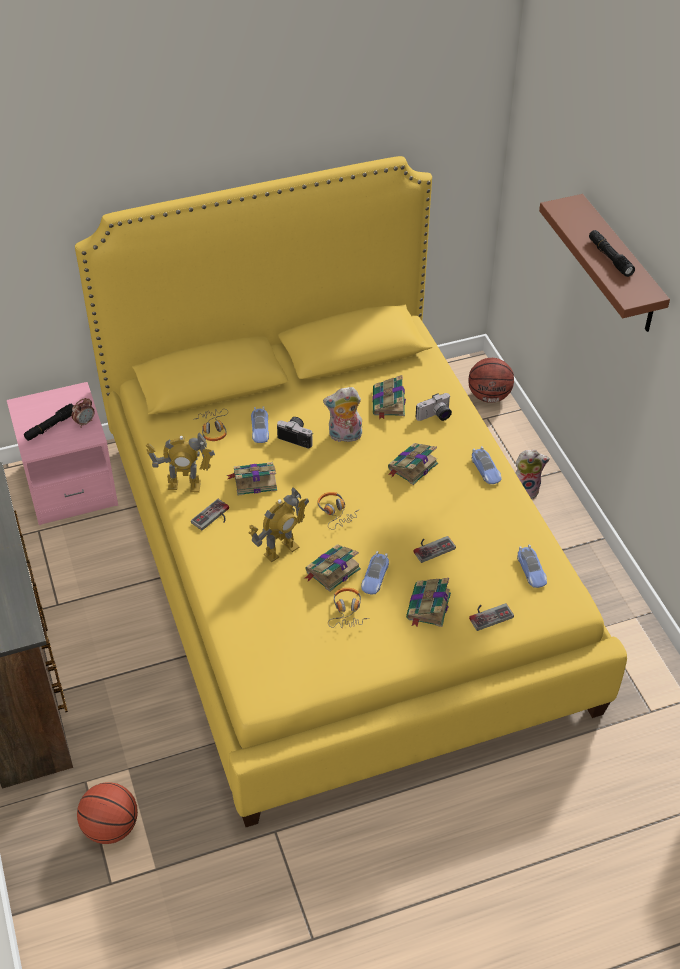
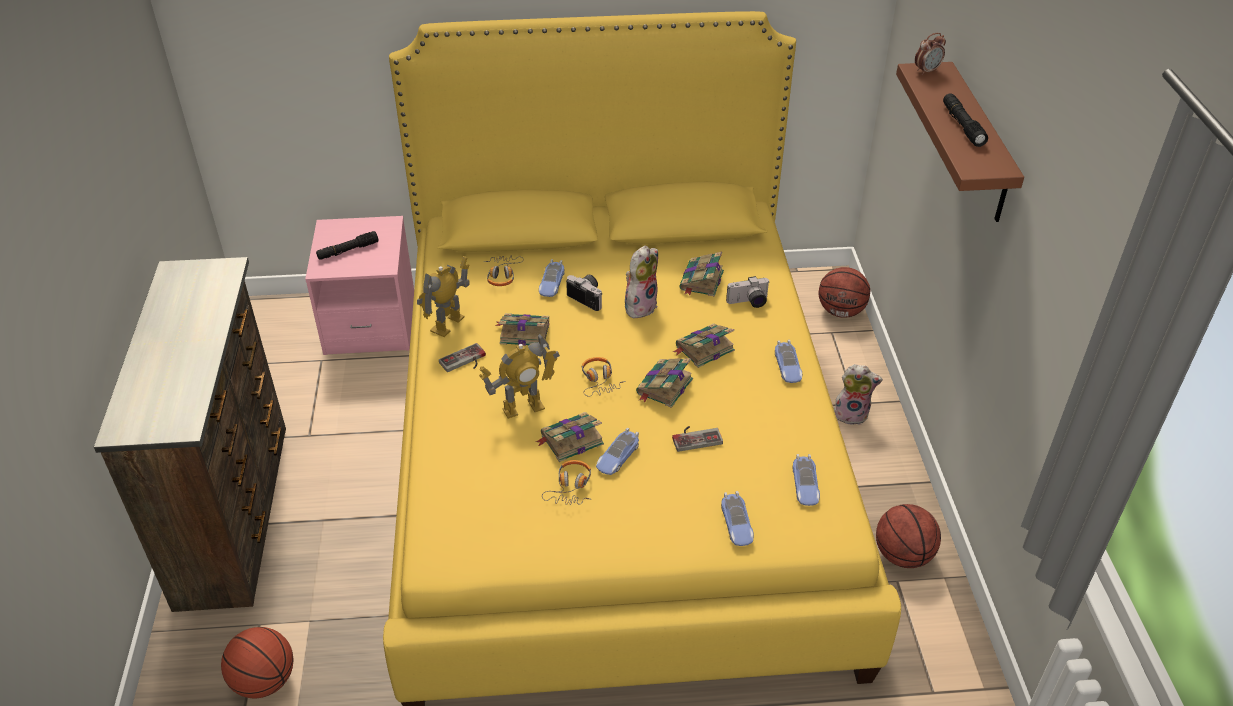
camera: 15 degrees right, 5 degrees down
alarm clock [72,398,95,428] -> alarm clock moved to [915,33,946,75]
toy robot [146,432,215,492] -> toy robot turned 105 degrees clockwise [417,256,470,337]
plush toy [323,387,362,442] -> plush toy turned 120 degrees clockwise [625,246,658,318]
book [406,578,451,627] -> book moved to [636,358,693,408]
game controller [469,603,514,631] -> toy car [721,491,754,546]
none -> basketball [876,504,941,568]

